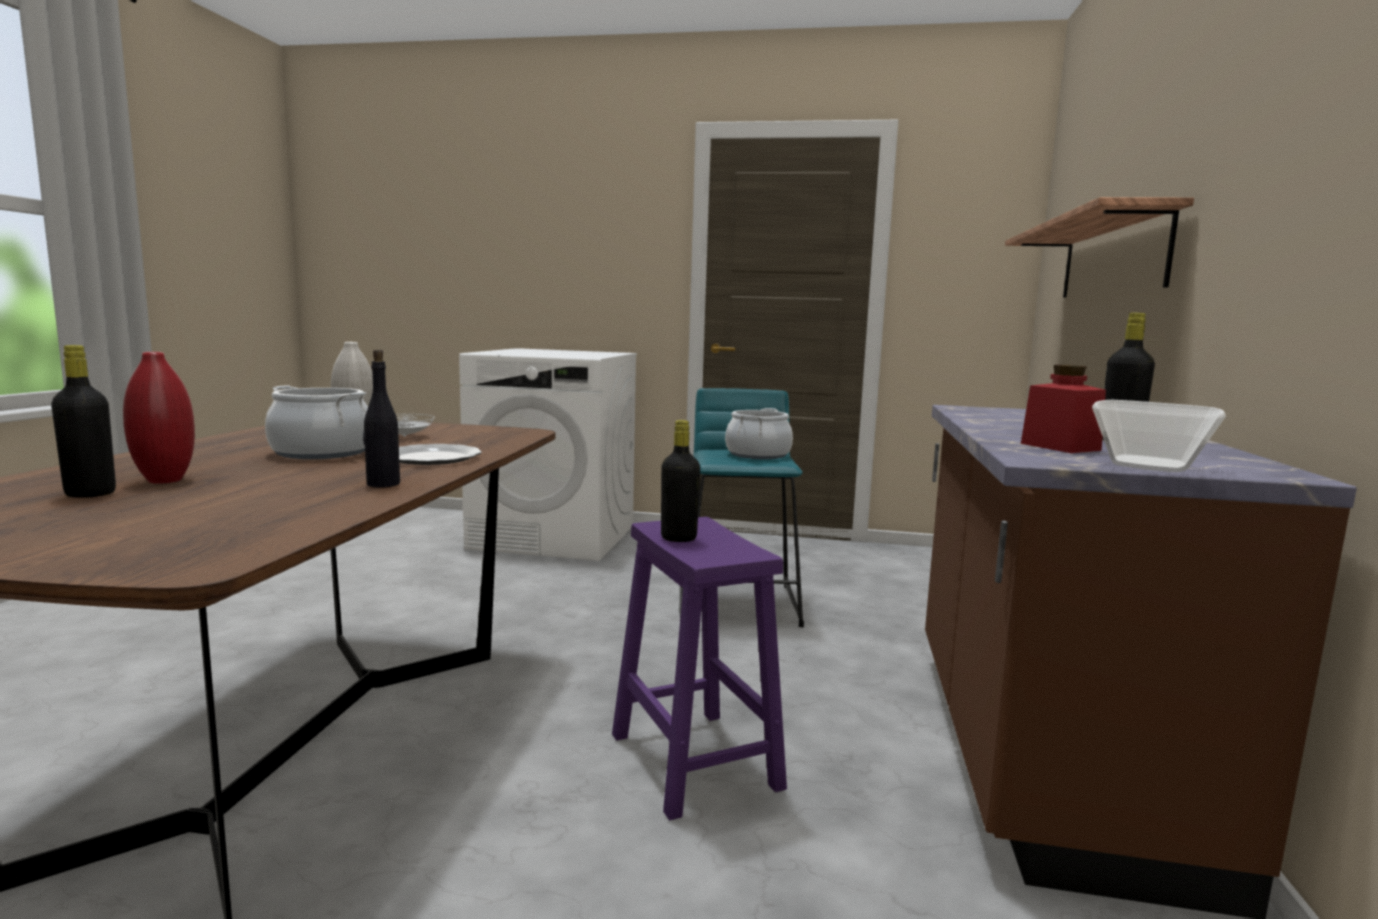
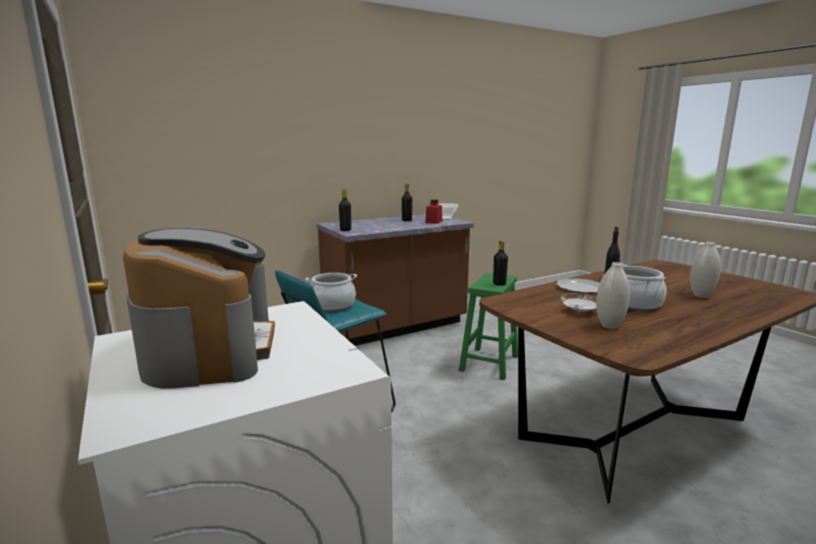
camera: 130 degrees left, 5 degrees up
black bottle [51,345,116,498] -> black bottle moved to [339,189,351,231]
red vase [123,352,195,484] -> white vase [690,242,721,298]
purple stool [612,517,787,821] -> green stool [459,273,518,380]
shelf [1005,197,1194,298] -> none
none -> coffee machine [123,226,275,389]

